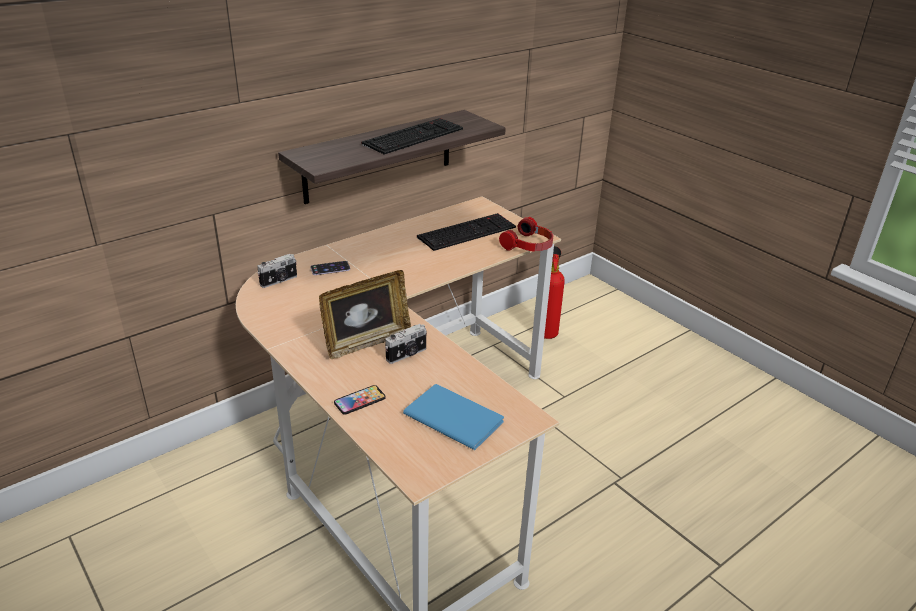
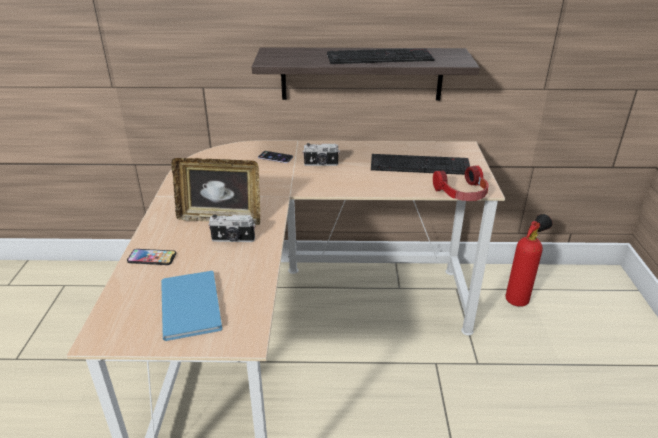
camera: 40 degrees right, 0 degrees up
camera [257,254,297,288] -> camera moved to [302,143,340,166]

